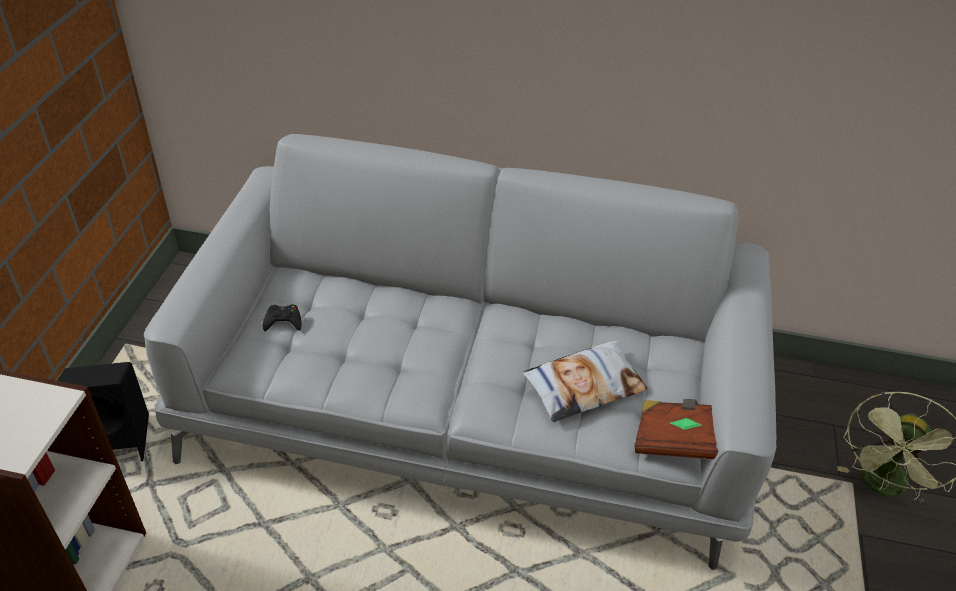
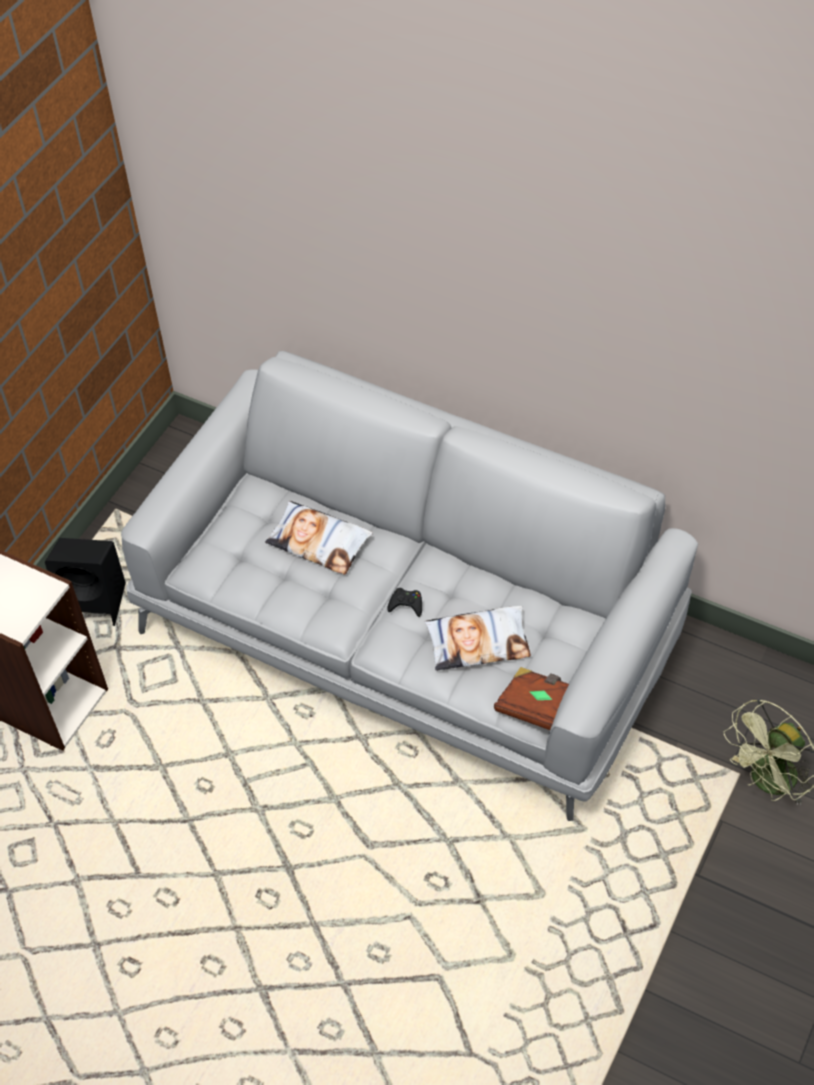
camera: 20 degrees right, 10 degrees up
black game controller [263,305,302,331] -> black game controller moved to [387,588,422,617]
none -> pillow [265,501,372,575]

